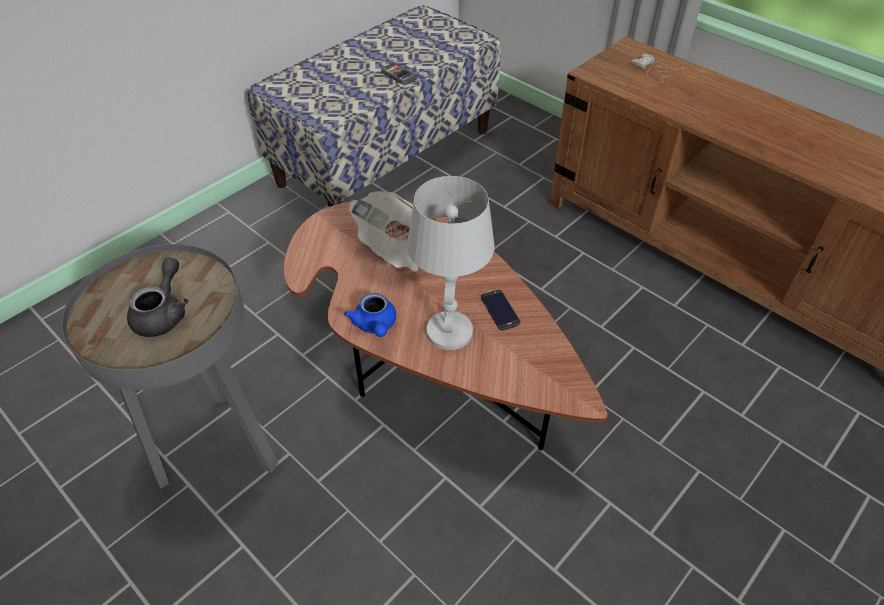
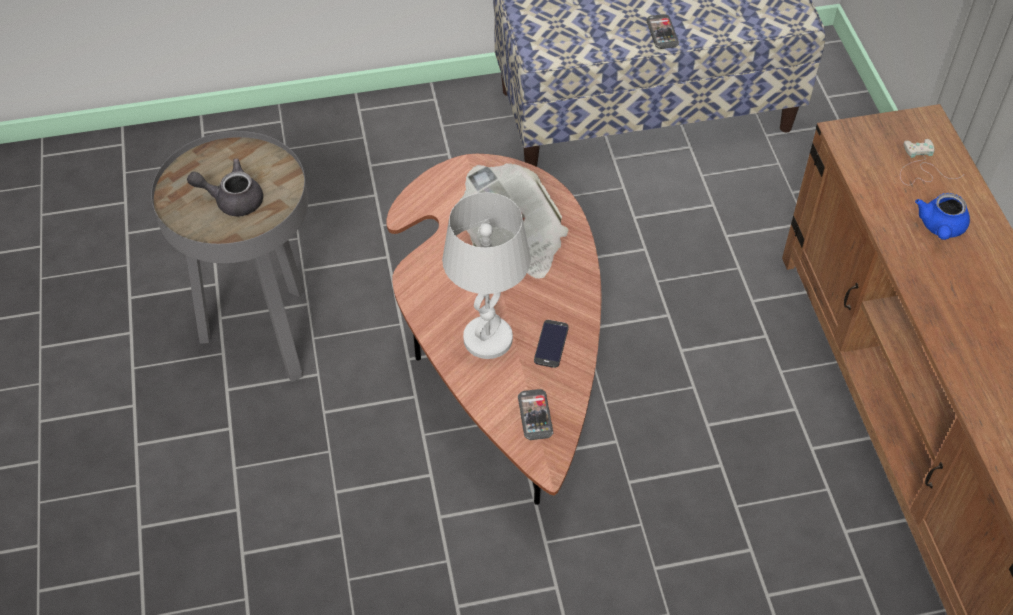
camera: 35 degrees right, 5 degrees up
grey teapot [127,258,188,337] -> grey teapot turned 135 degrees counterclockwise [187,159,263,216]
blue teapot [344,293,396,337] -> blue teapot moved to [915,193,970,240]
none -> phone [518,389,553,440]

